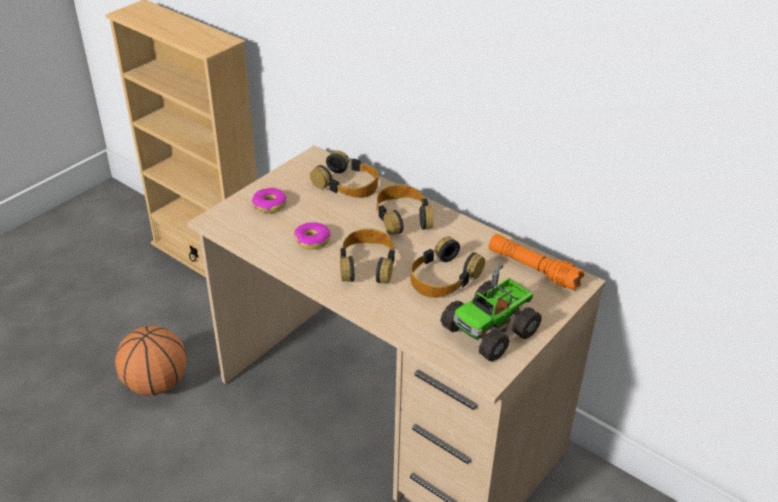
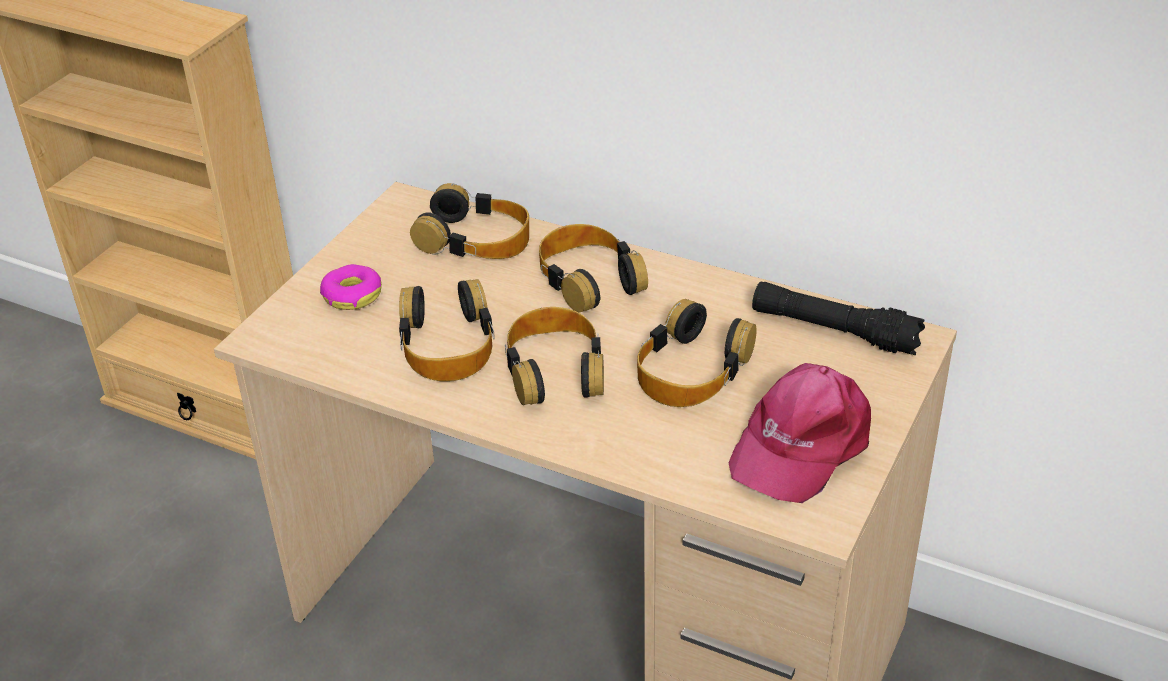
camera: 10 degrees left, 0 degrees up
basketball [115,326,187,395] -> none
donut [294,222,331,250] -> headphones [399,279,495,382]
toy truck [440,264,542,362] -> pink cap [729,363,871,503]
orange flashlight [489,234,585,291] -> black flashlight [752,281,925,355]

